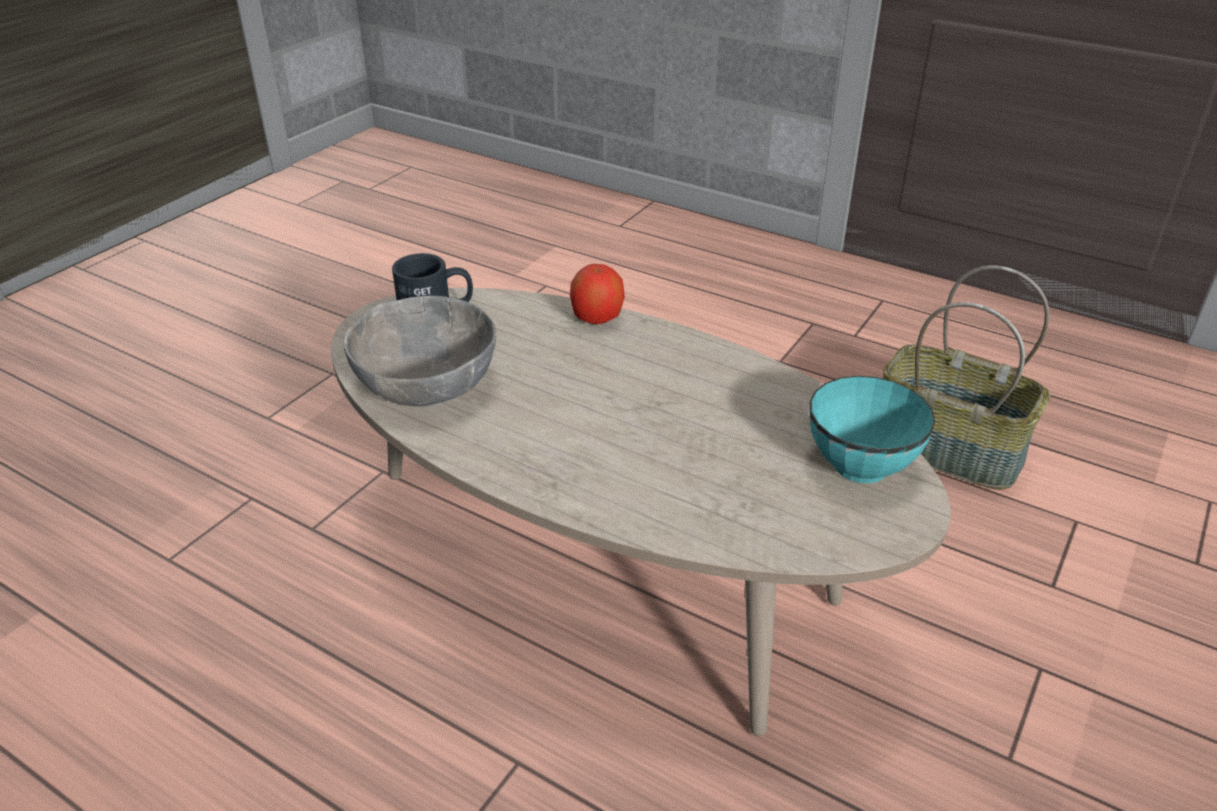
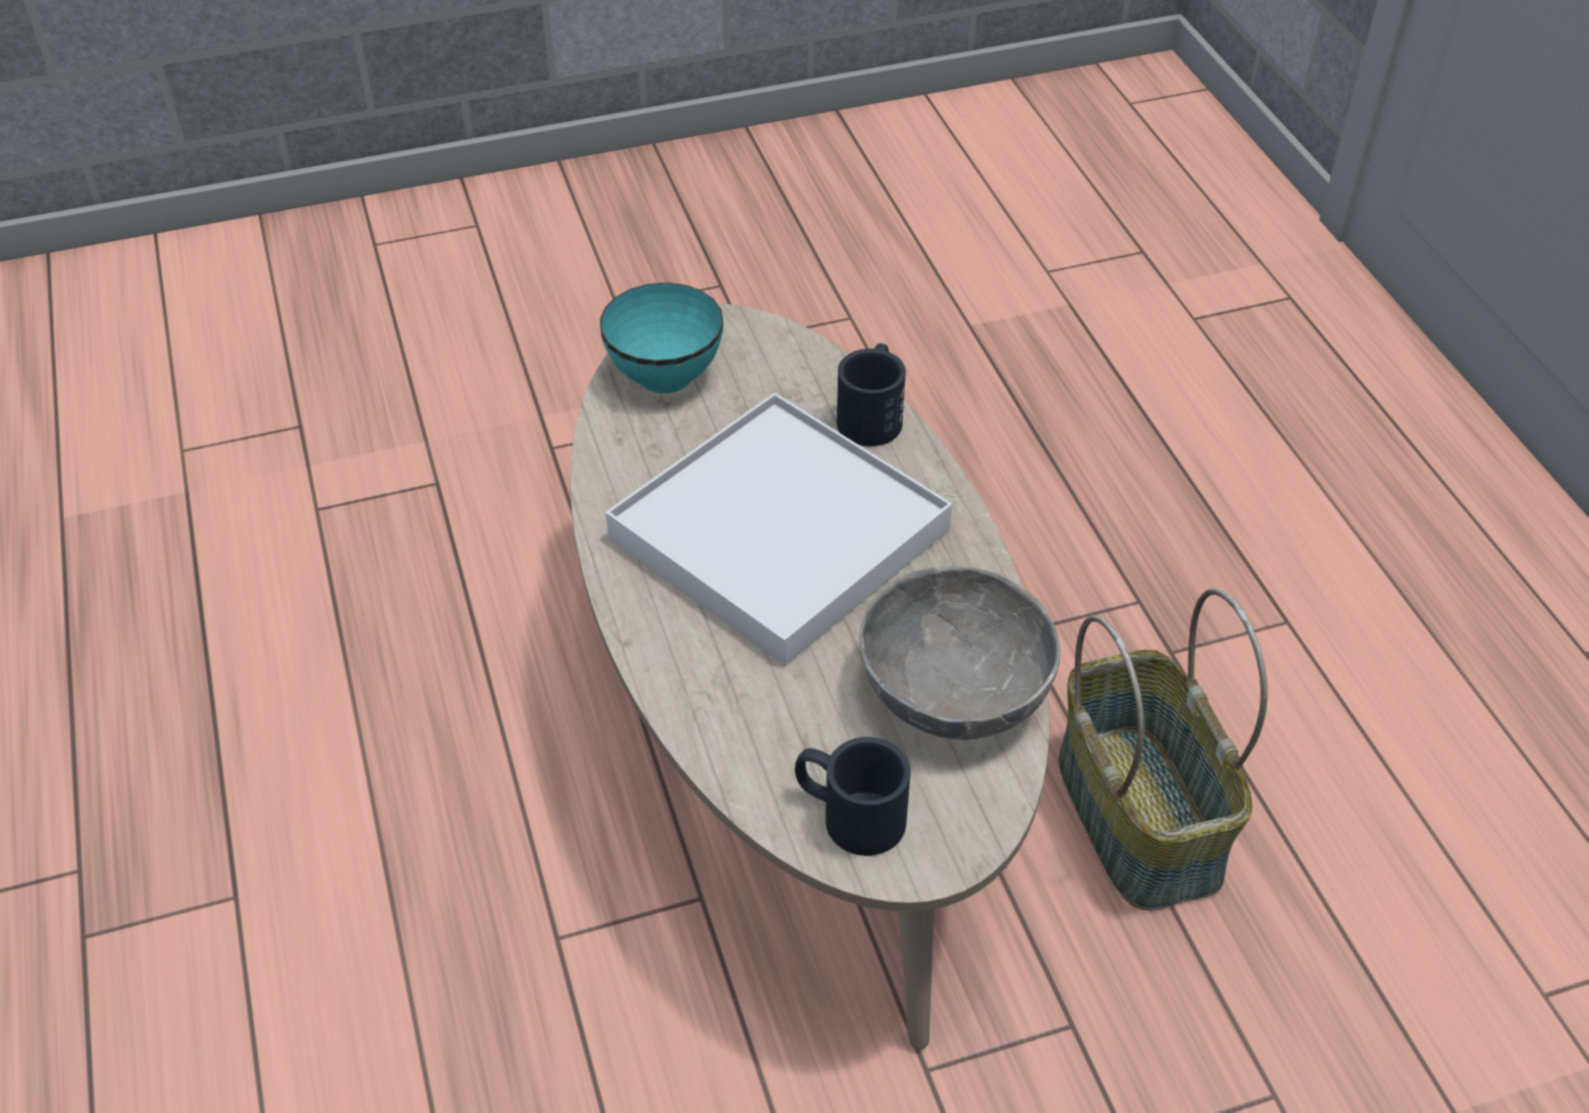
camera: 140 degrees left, 10 degrees up
apple [570,264,625,324] -> none
basket [883,265,1050,490] -> basket moved to [1058,588,1268,911]
none -> white tray [605,393,952,666]
none -> black mug [837,343,906,446]

